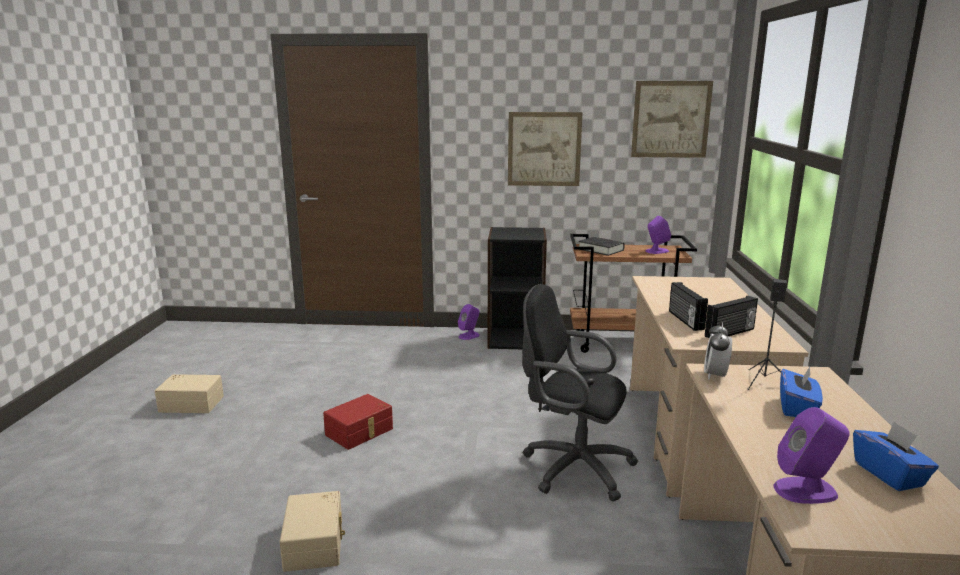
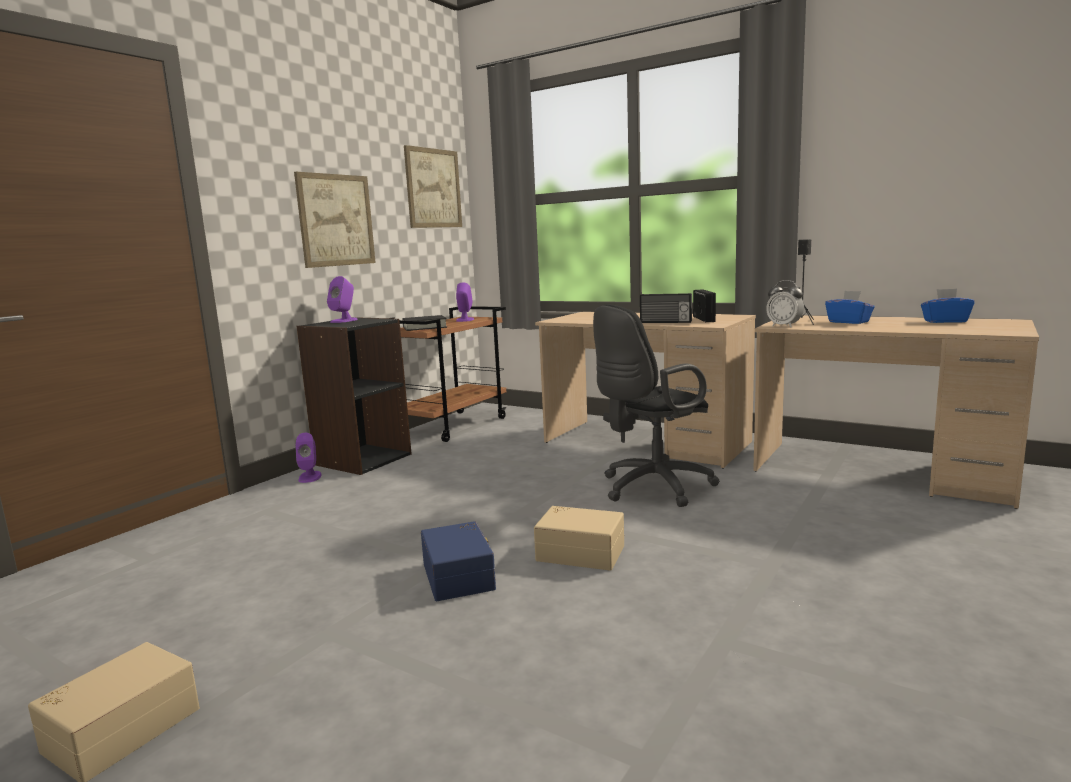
camera: 60 degrees left, 5 degrees down
beige storage box [280,491,345,572] -> beige storage box moved to [534,506,624,570]
red storage box [323,394,393,450] -> blue storage box [421,521,496,601]
purple speaker [774,407,850,504] -> purple speaker moved to [327,276,358,323]

